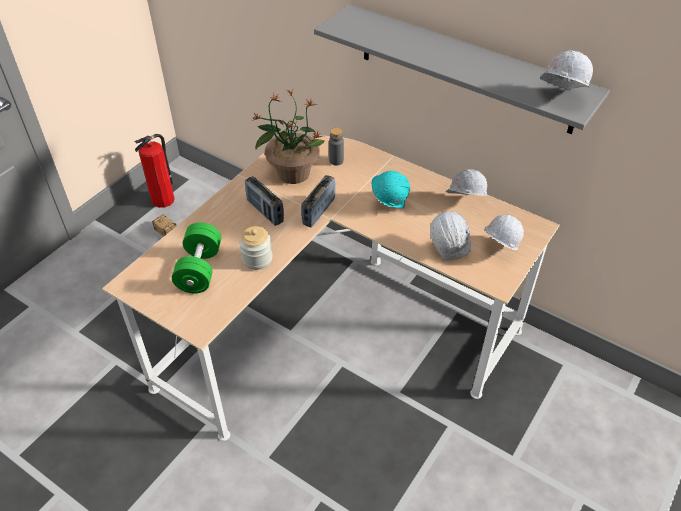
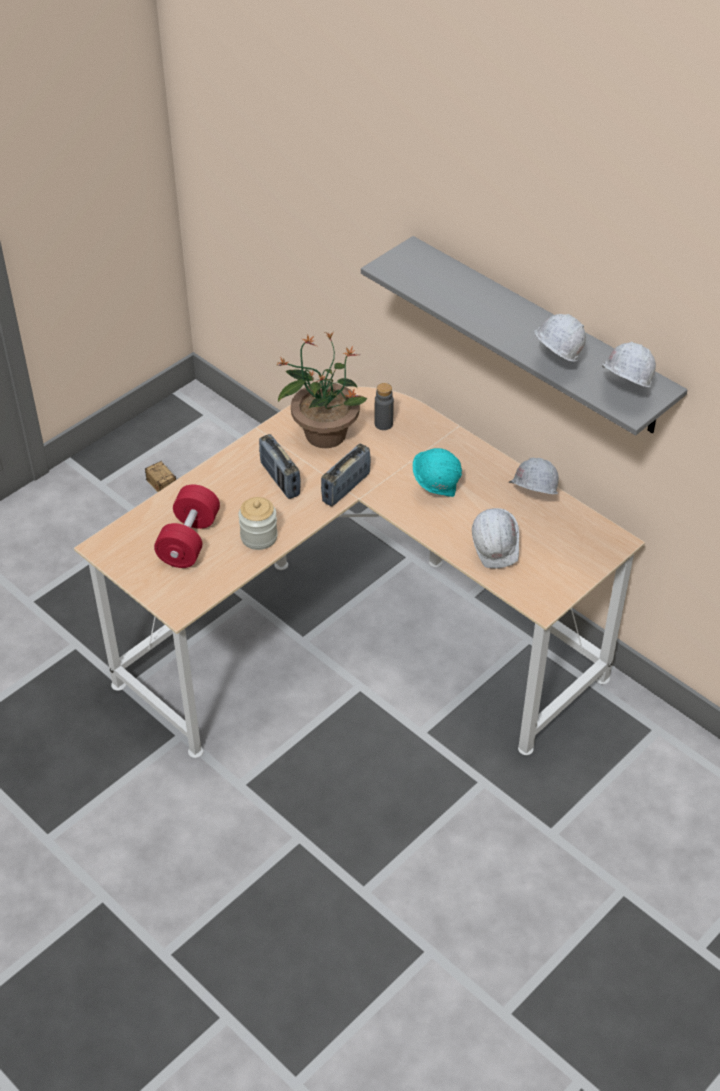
camera: 10 degrees right, 0 degrees up
fire extinguisher [134,134,174,208] -> none
green dumbbell [172,222,221,293] -> red dumbbell [154,484,220,568]
white hard hat [485,214,524,250] -> white hard hat moved to [534,314,586,362]

